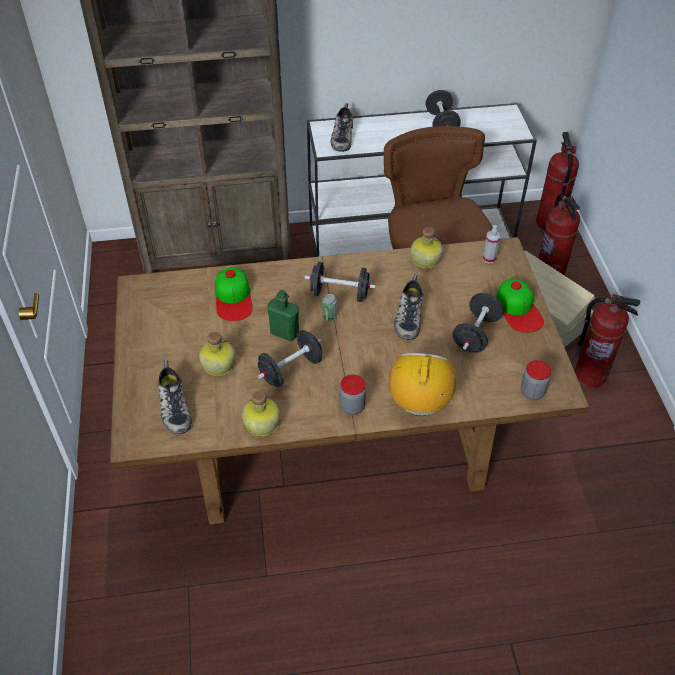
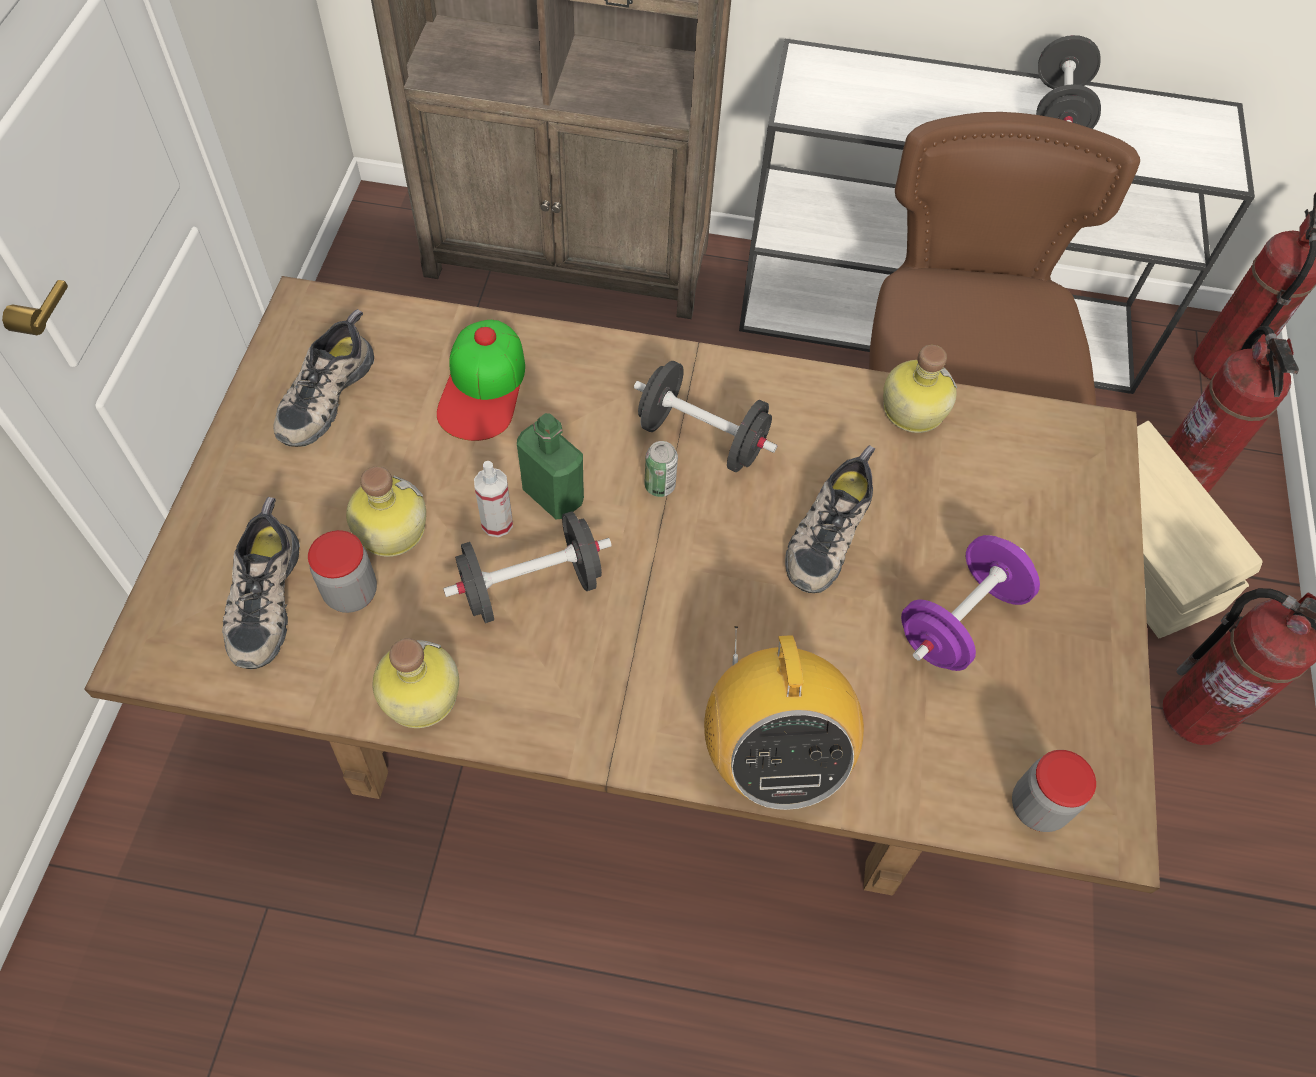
camera: 15 degrees right, 10 degrees up
shoe [330,103,353,152] -> shoe moved to [273,309,374,447]
jar [339,375,366,415] -> jar moved to [308,530,377,613]
radio [389,353,456,416] -> radio turned 150 degrees clockwise [704,626,864,810]
black dumbbell [452,293,504,353] -> purple dumbbell [901,535,1040,671]
spray bottle [483,225,500,263] -> spray bottle moved to [474,461,513,537]
cap [496,279,544,333] -> none

